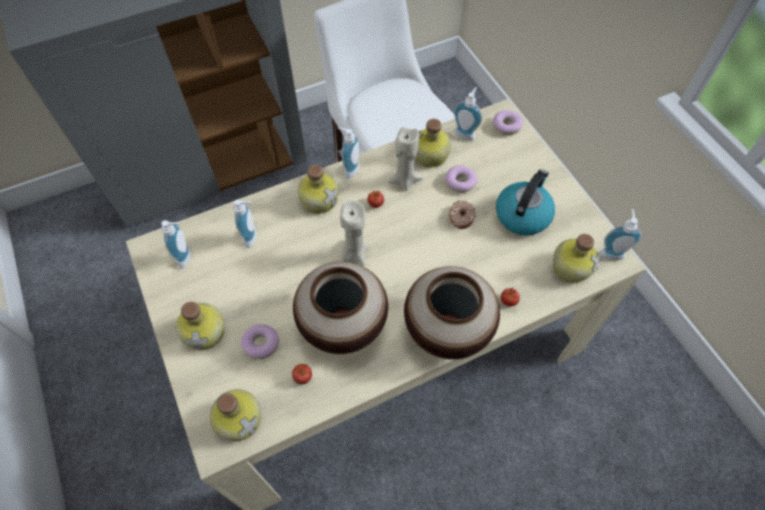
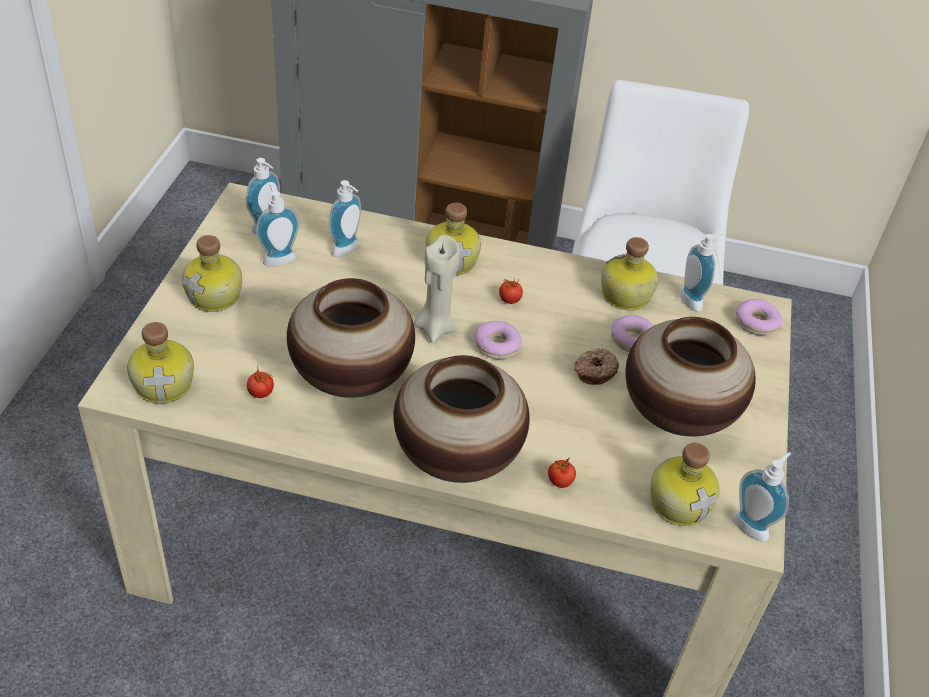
camera: 35 degrees right, 15 degrees down
donut [241,324,279,359] -> donut moved to [475,321,522,359]
soap dispenser [337,127,359,179] -> soap dispenser moved to [256,183,299,266]
beige candle [388,127,423,191] -> none
kettle [496,169,555,235] -> vase [625,317,756,436]

